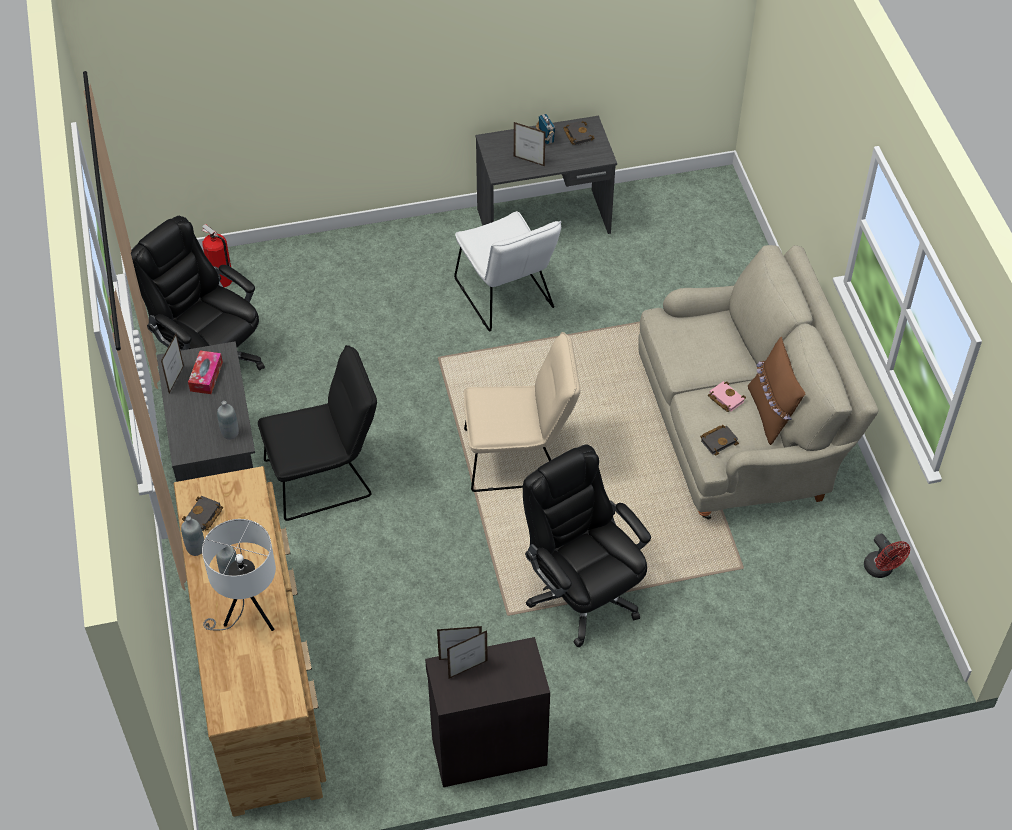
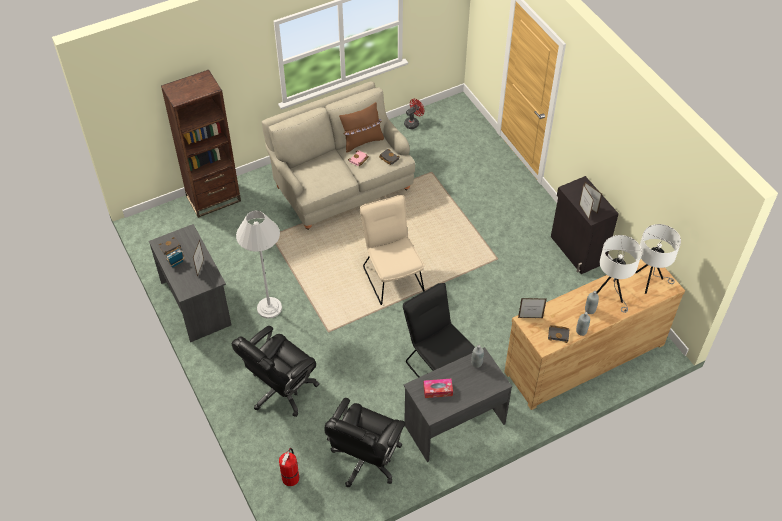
camera: 105 degrees left, 0 degrees up
picture frame [161,334,184,393] -> picture frame moved to [518,298,547,318]
white chair [454,211,562,331] -> white floor lamp [236,210,282,318]
black office chair [523,444,651,647] -> black office chair moved to [231,326,319,417]
none -> brown bookcase [161,70,241,218]
none -> white table lamp [636,224,681,294]

